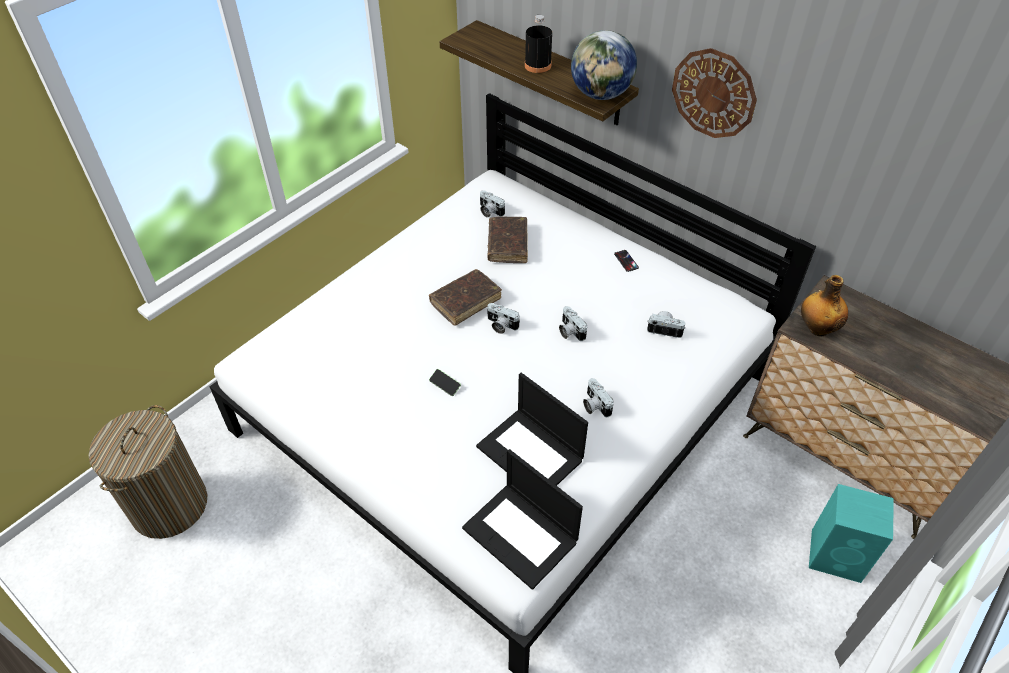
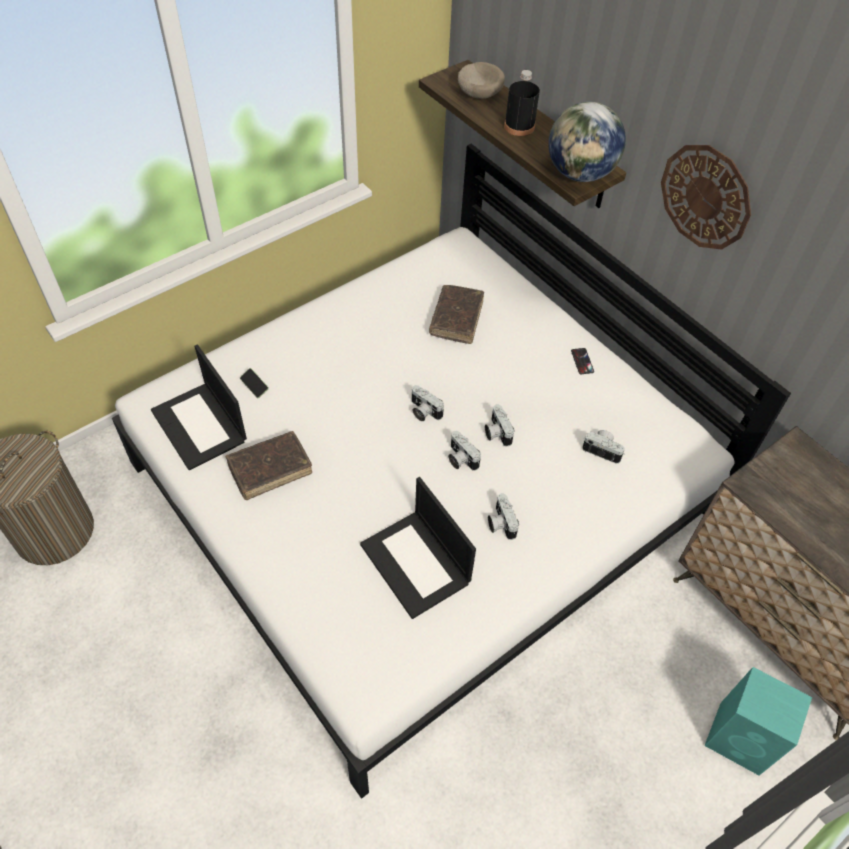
camera: 10 degrees right, 5 degrees up
brown book [429,269,502,326] -> brown book moved to [225,431,312,500]
phone [429,369,461,396] -> phone moved to [240,368,269,398]
laptop [462,449,583,590] -> laptop moved to [151,345,247,470]
camera [480,190,505,217] -> camera moved to [448,431,481,471]
bottle [801,275,848,337] -> none
none -> beige bowl [458,62,505,99]

